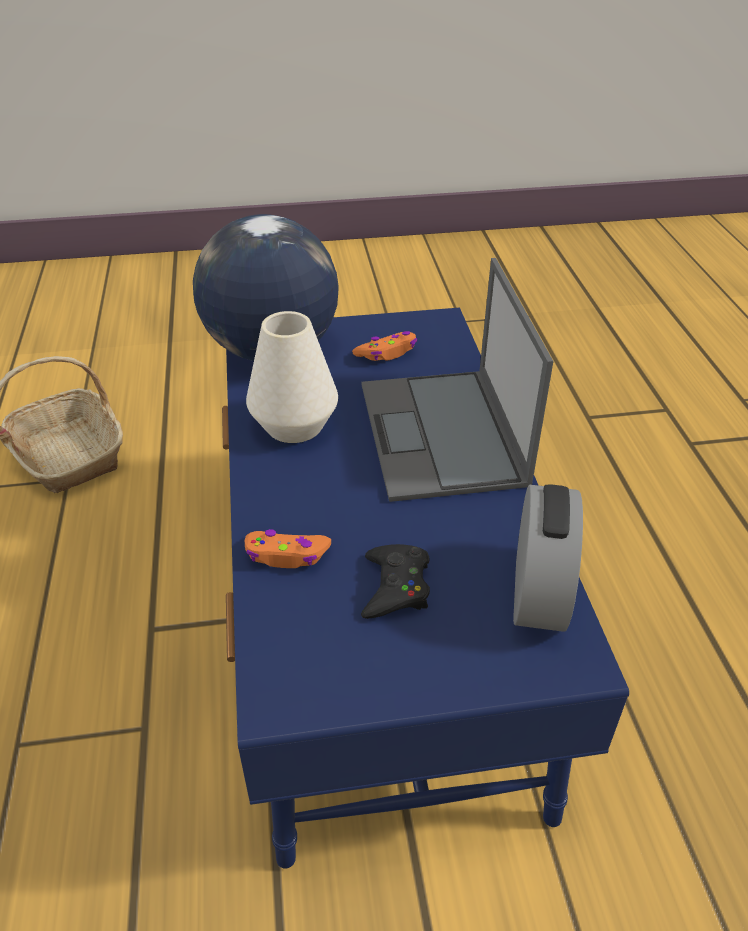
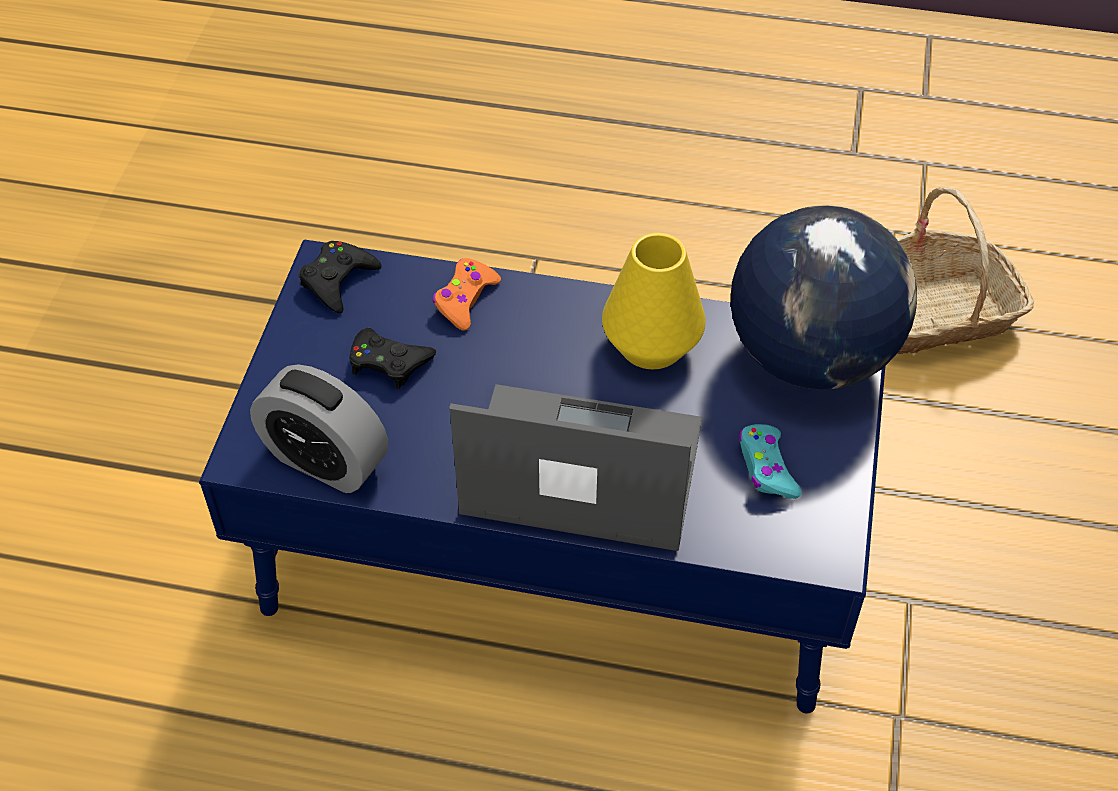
camera: 110 degrees right, 10 degrees up
white vase [246,311,338,443] -> yellow vase [602,233,706,369]
orange game controller [352,331,417,361] -> turquoise game controller [739,424,801,499]
none -> black game controller [299,241,382,313]

